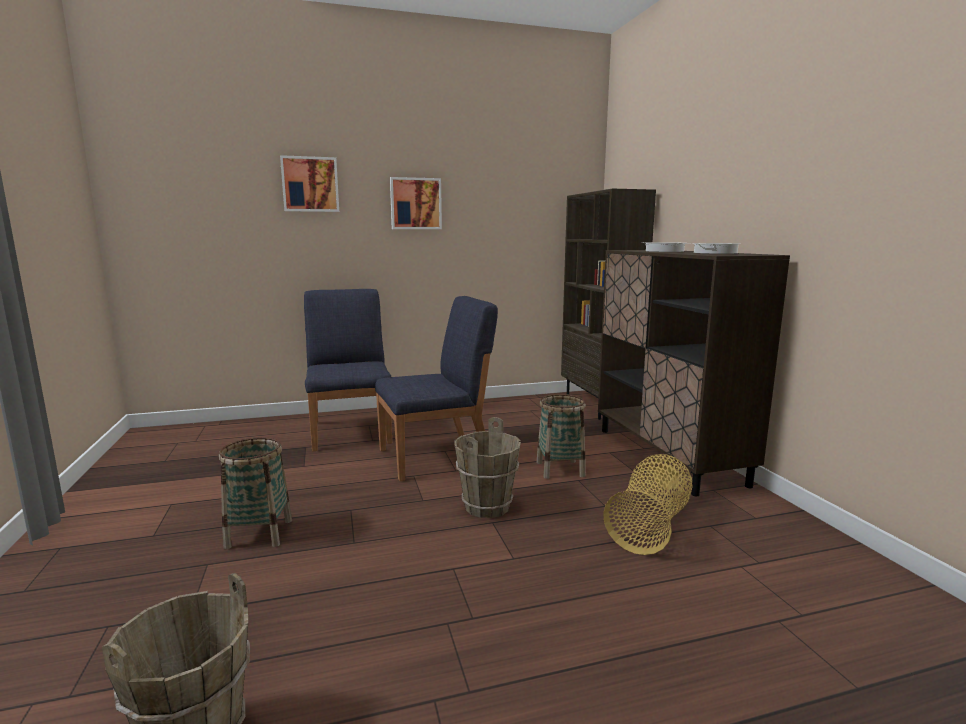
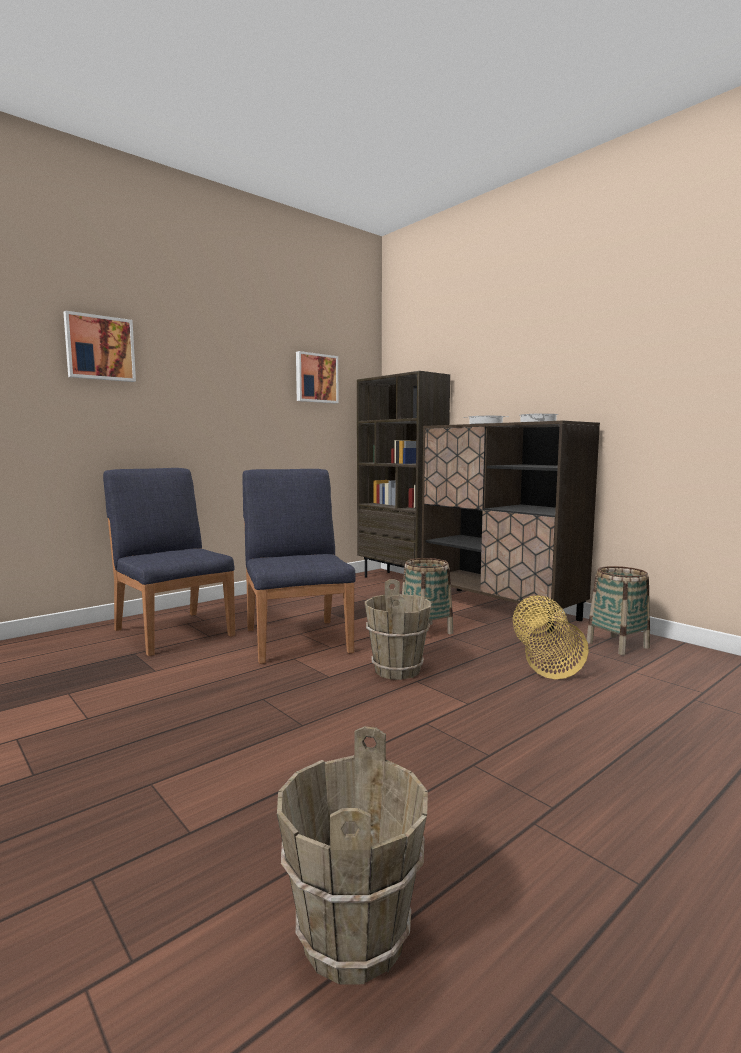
camera: 25 degrees left, 5 degrees down
basket [219,437,292,549] -> basket moved to [587,566,650,655]
blue chair [375,296,498,481] -> blue chair turned 60 degrees counterclockwise [242,469,356,664]
picture [390,177,442,229] -> picture moved to [296,351,339,403]

